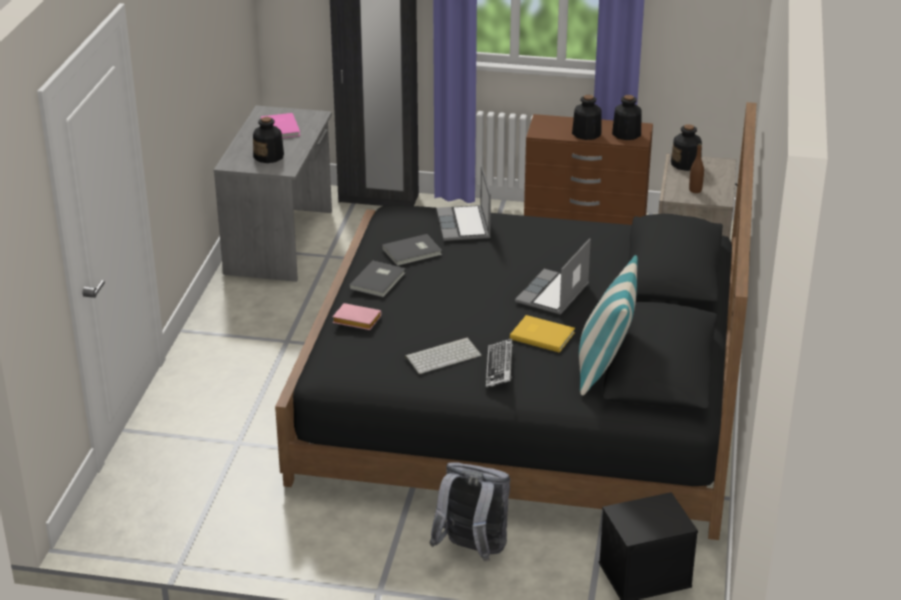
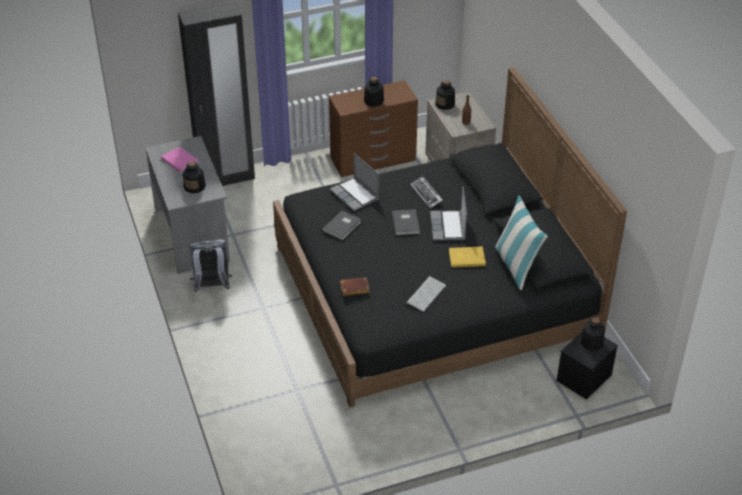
camera: 30 degrees left, 10 degrees up
pink book [332,303,381,330] -> brown book [340,277,370,296]
grey book [349,260,406,297] -> grey book moved to [392,210,420,235]
grey backpack [430,462,510,562] -> grey backpack moved to [189,239,232,292]
keyboard [486,338,513,388] -> keyboard moved to [411,176,443,209]
bottle [612,95,642,140] -> bottle moved to [580,317,605,351]

